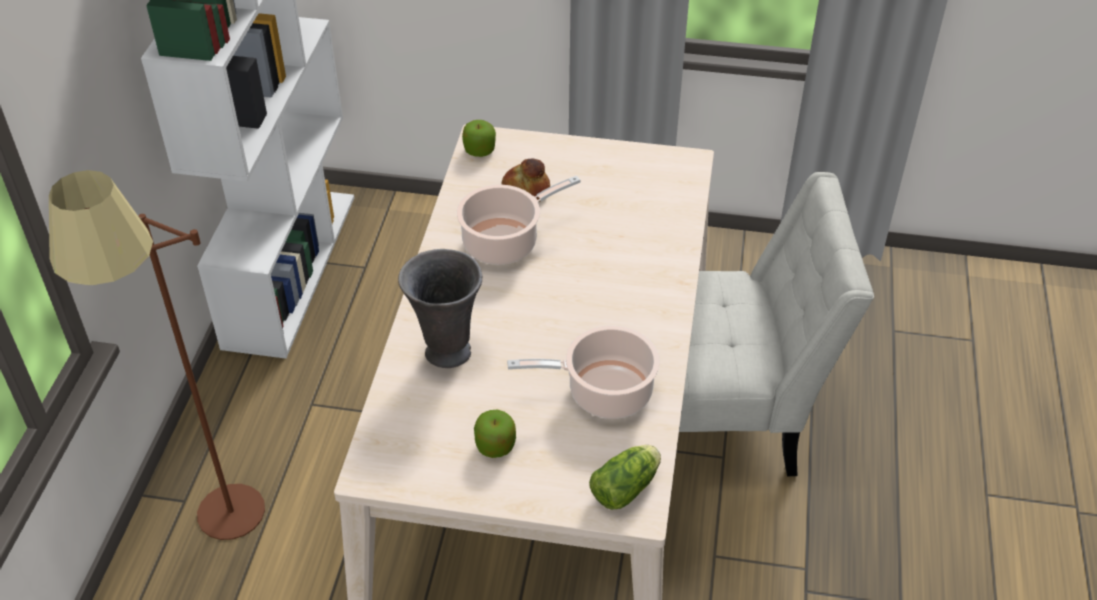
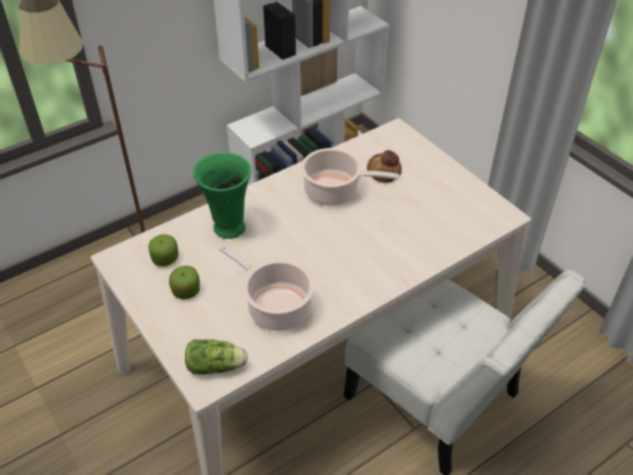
camera: 45 degrees right, 0 degrees up
grey vase [398,249,482,368] -> green vase [193,152,252,239]
apple [462,120,496,157] -> apple moved to [149,234,179,267]

